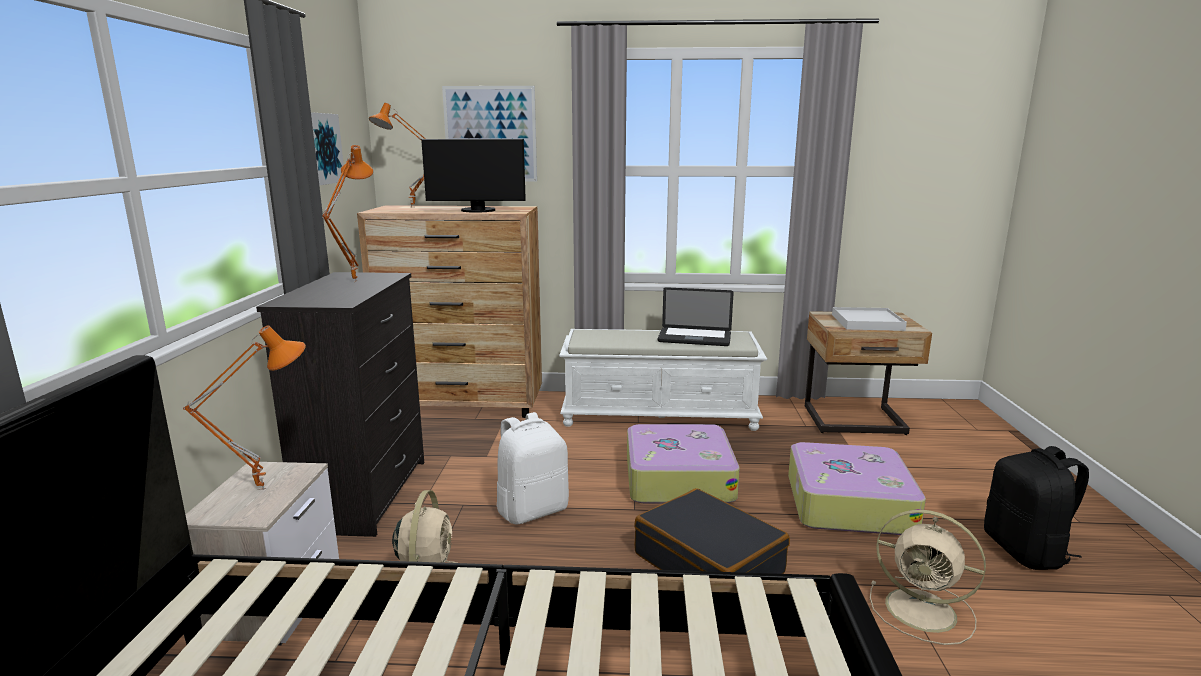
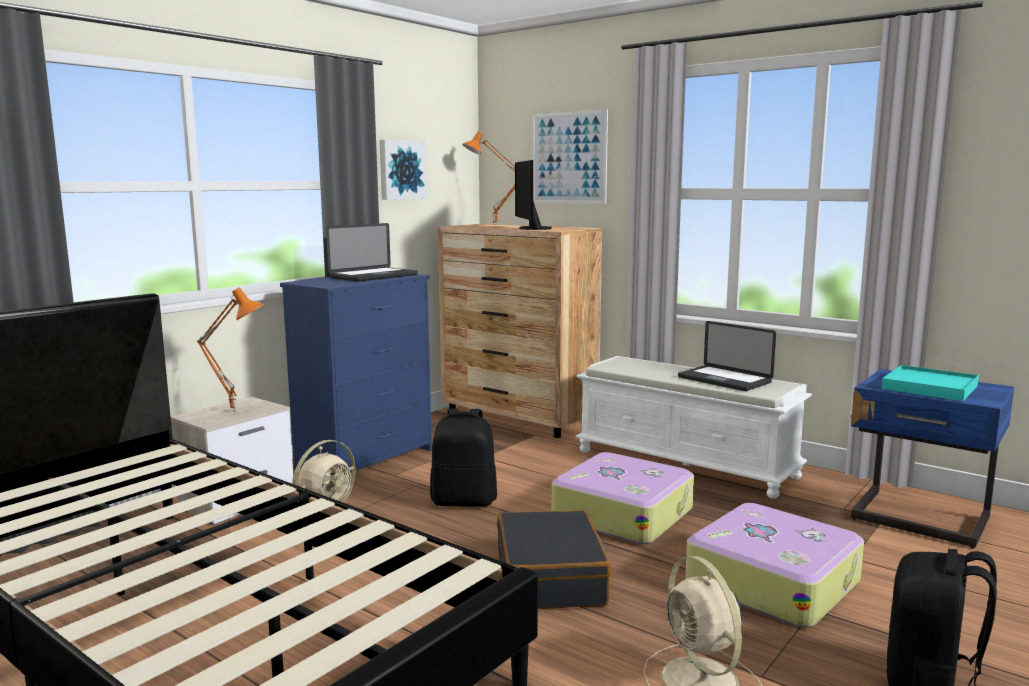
camera: 35 degrees right, 5 degrees down
black dresser [256,272,424,537] -> blue dresser [280,274,432,473]
orange table lamp [322,145,373,282] -> laptop [326,223,418,281]
monitor [421,139,526,213] -> monitor turned 45 degrees clockwise [515,160,552,230]
white backpack [496,412,569,525] -> black backpack [430,408,497,507]
beige nightstand [805,311,932,435] -> blue nightstand [851,369,1014,549]
white tray [832,307,907,331] -> turquoise tray [881,365,979,401]

